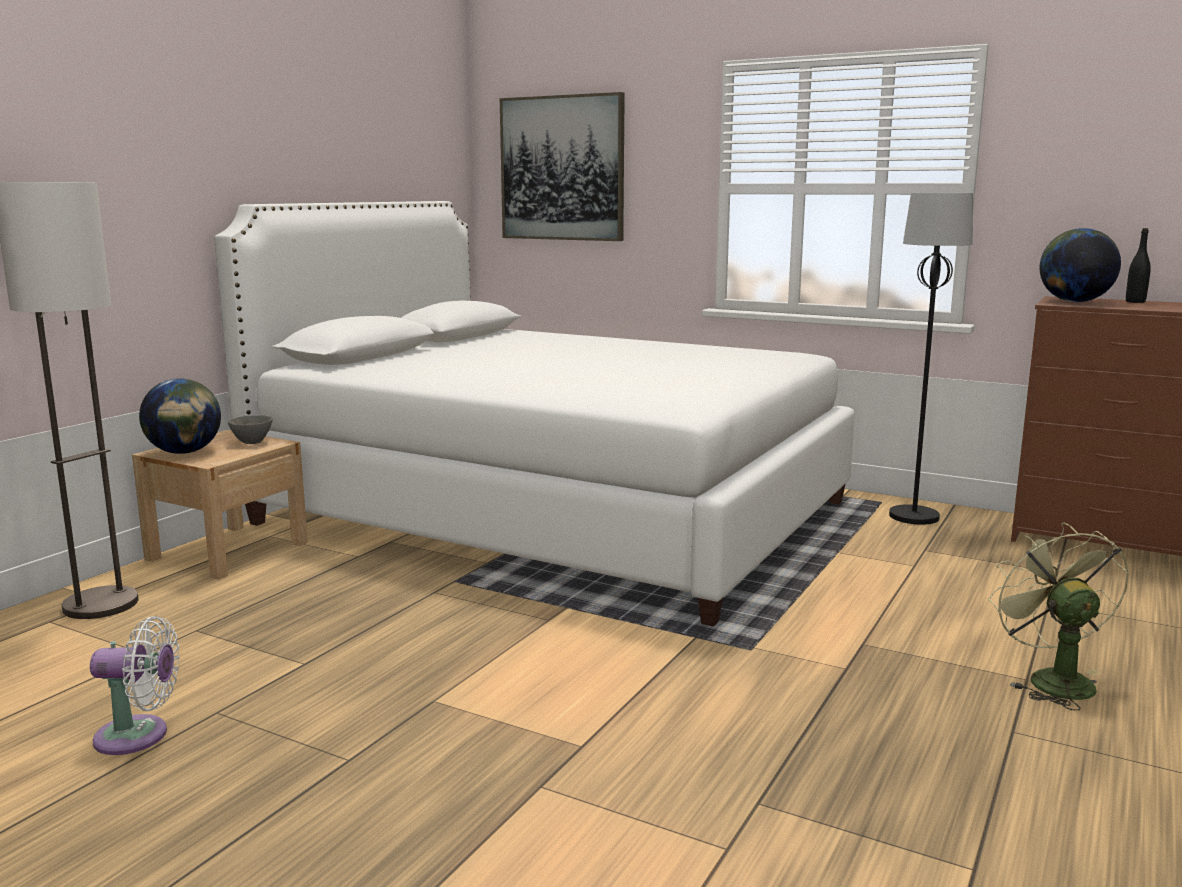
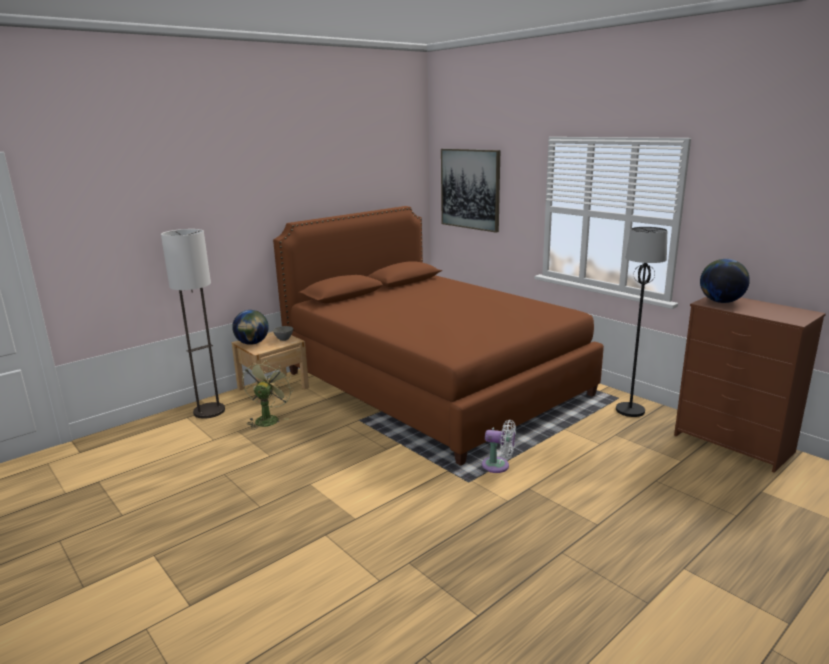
camera: 20 degrees right, 5 degrees up
white fan [90,616,180,755] -> white fan moved to [482,420,516,473]
white bed [214,201,855,627] -> brown bed [273,206,604,466]
green fan [989,522,1129,711] -> green fan moved to [242,360,294,430]
black bottle [1126,228,1151,303] -> none

